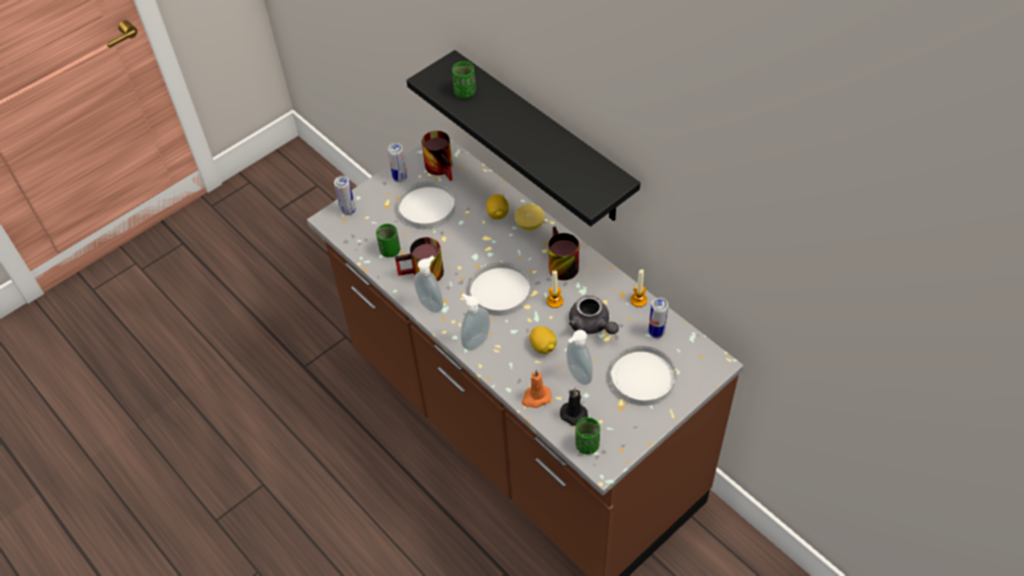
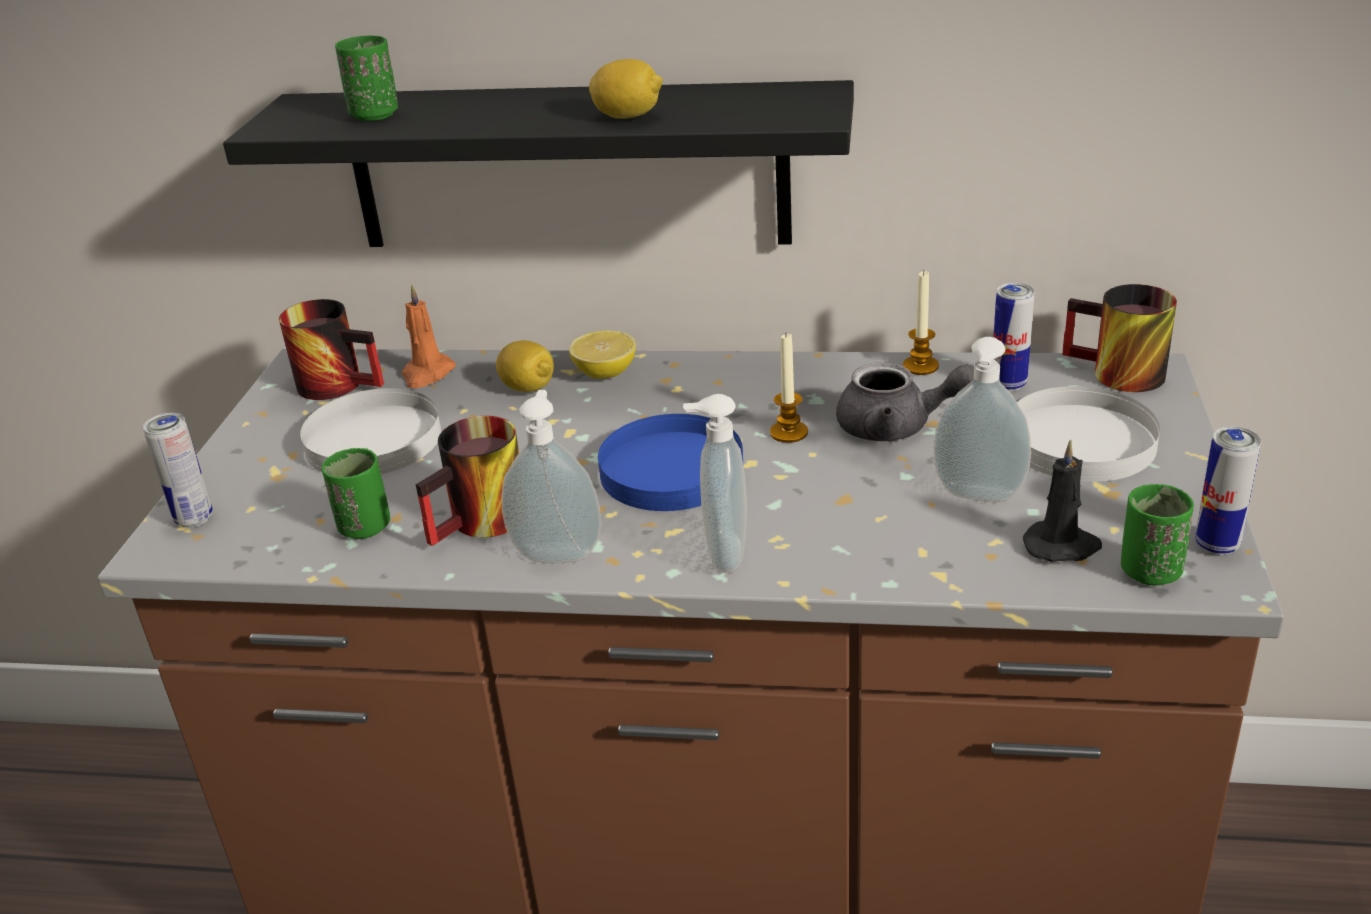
camera: 40 degrees left, 20 degrees down
can [388,143,407,182] -> can moved to [1195,426,1261,555]
white plate [470,262,530,316] -> blue plate [598,414,743,511]
orange candle [522,370,552,408] -> orange candle moved to [402,284,456,388]
lemon [529,326,557,354] -> lemon moved to [589,59,663,119]
mug [548,226,579,280] -> mug moved to [1062,284,1177,392]

